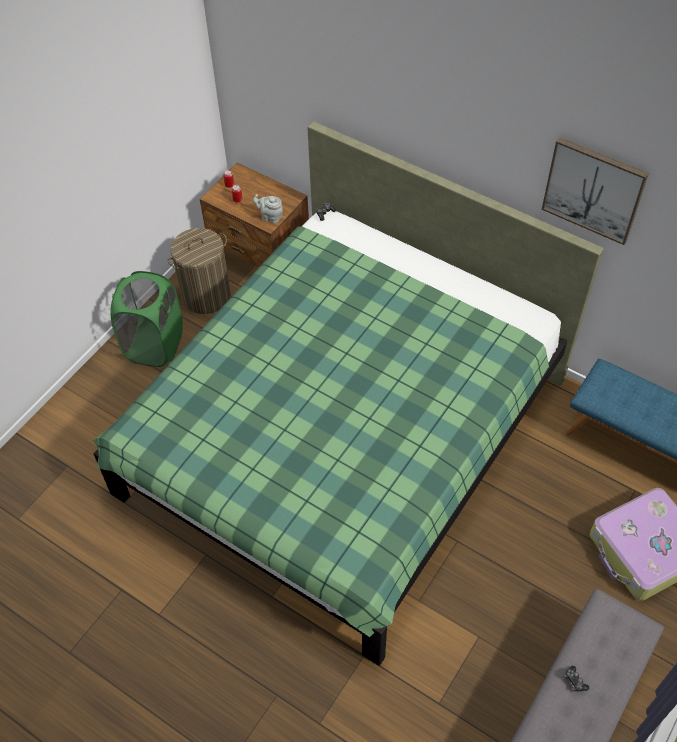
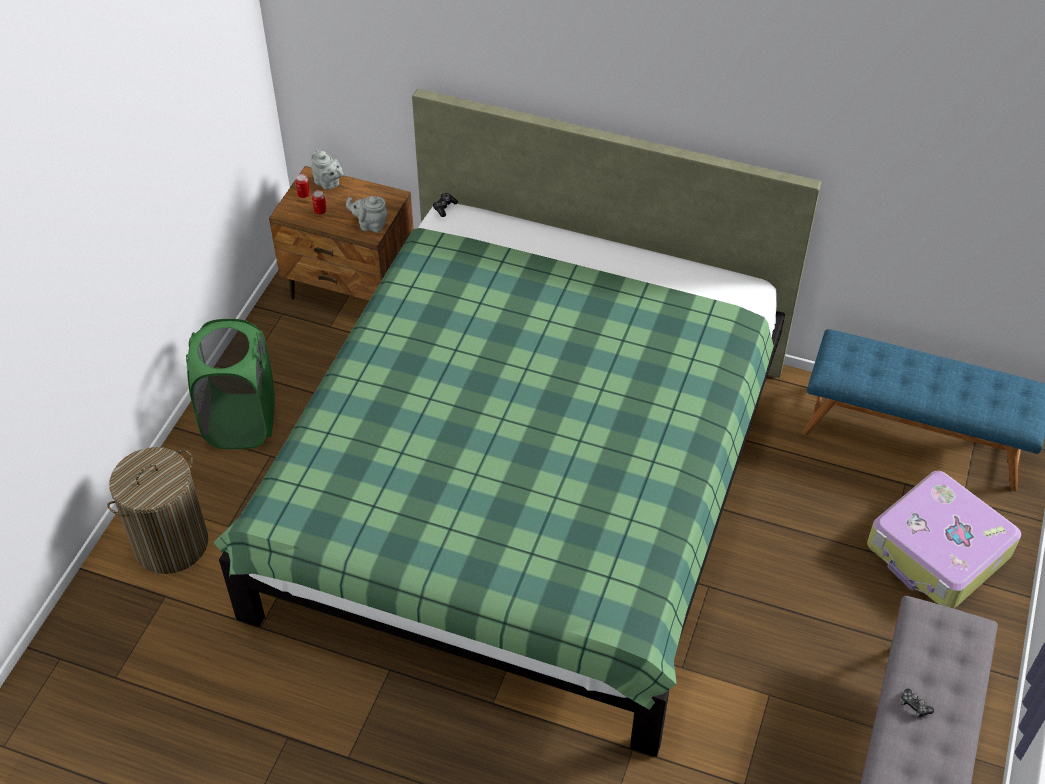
camera: 15 degrees left, 5 degrees down
laundry basket [167,228,231,314] -> laundry basket moved to [107,447,208,574]
picture [542,137,649,245] -> none
none -> grey teapot [311,150,343,190]

